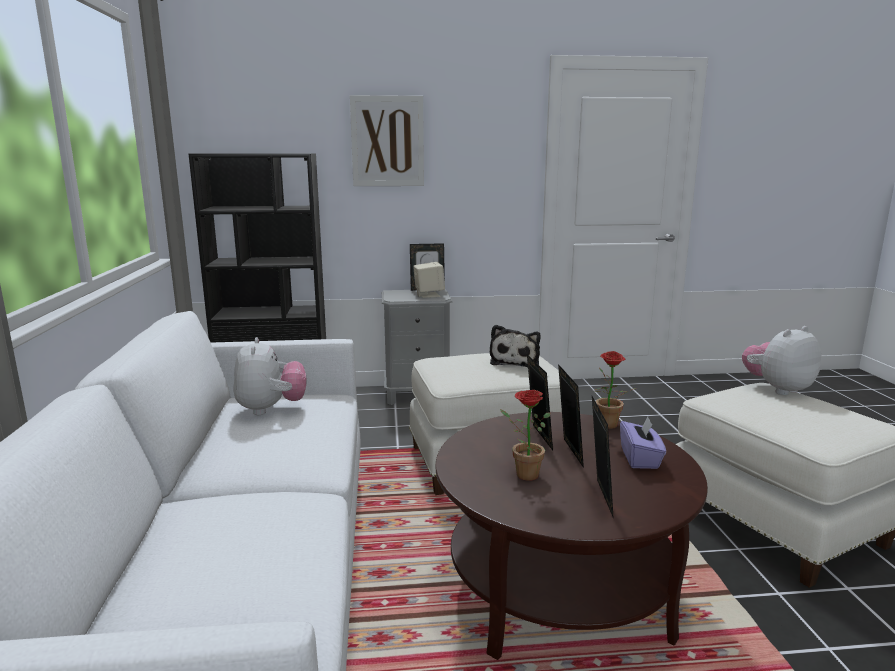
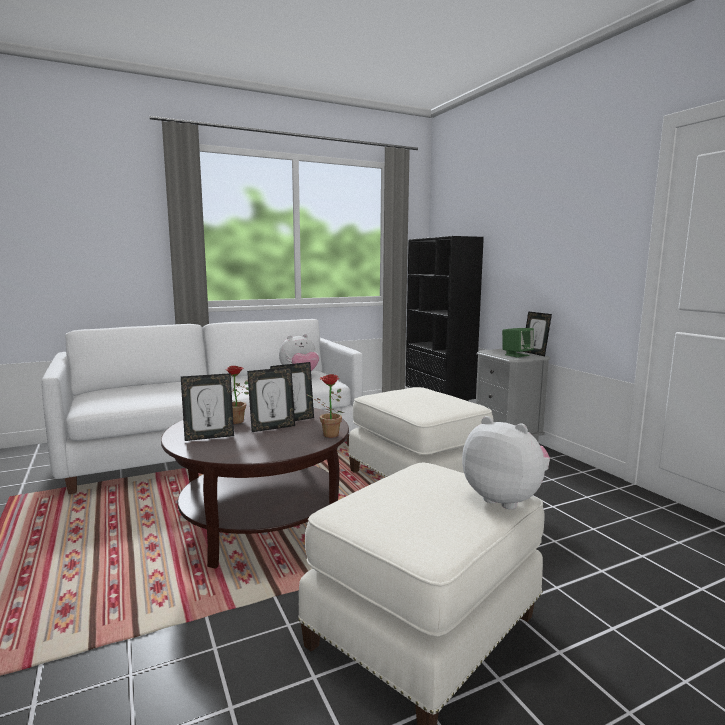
camera: 70 degrees right, 5 degrees down
picture [350,95,424,186] -> none
beige speaker [413,262,445,298] -> green speaker [502,328,534,358]
plush toy [490,325,540,367] -> none
purple tissue box [620,416,666,469] -> none

